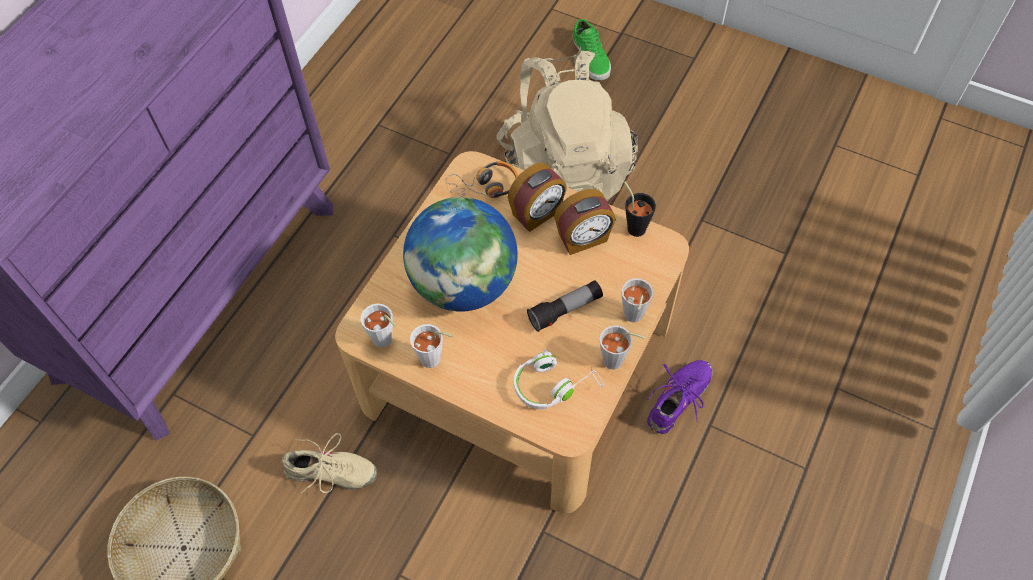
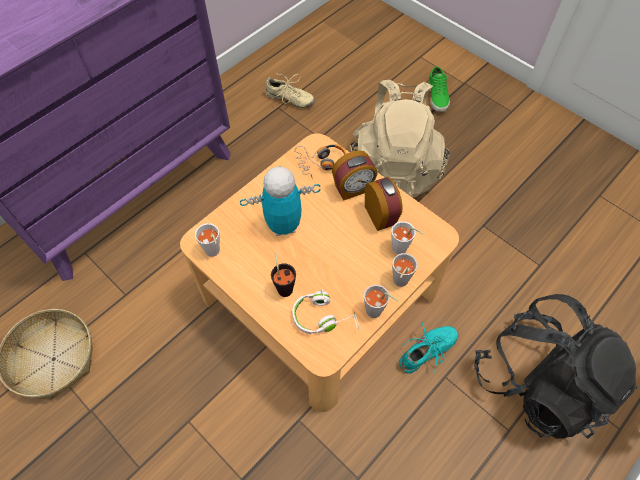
camera: 15 degrees right, 0 degrees up
beige shoe [282,433,377,494] -> beige shoe moved to [265,73,315,108]
globe [403,197,518,312] -> toy robot [240,167,320,236]
white cup [410,324,453,368] -> white cup moved to [391,221,424,254]
flashlight [527,280,603,332] -> none
alarm clock [554,189,616,255] -> alarm clock turned 105 degrees counterclockwise [365,177,403,231]
black cup [624,181,656,237] -> black cup moved to [271,252,296,297]
purple shoe [647,360,713,434] -> turquoise shoe [399,323,459,374]
none -> black backpack [474,294,639,439]

